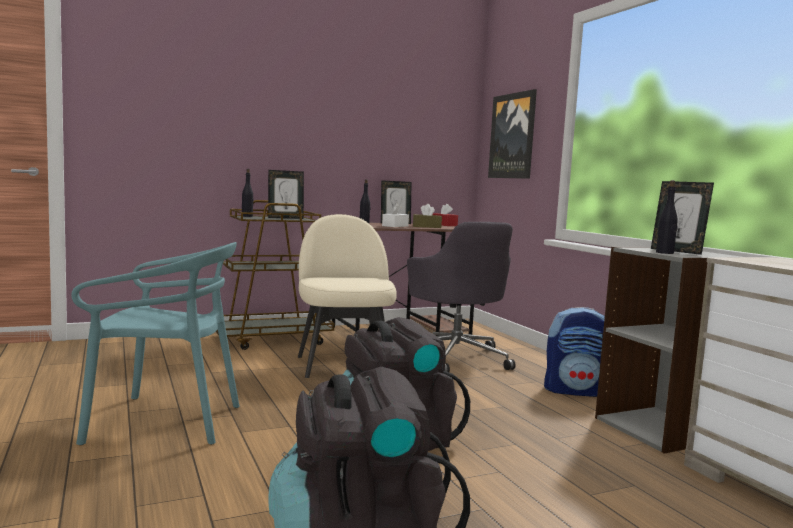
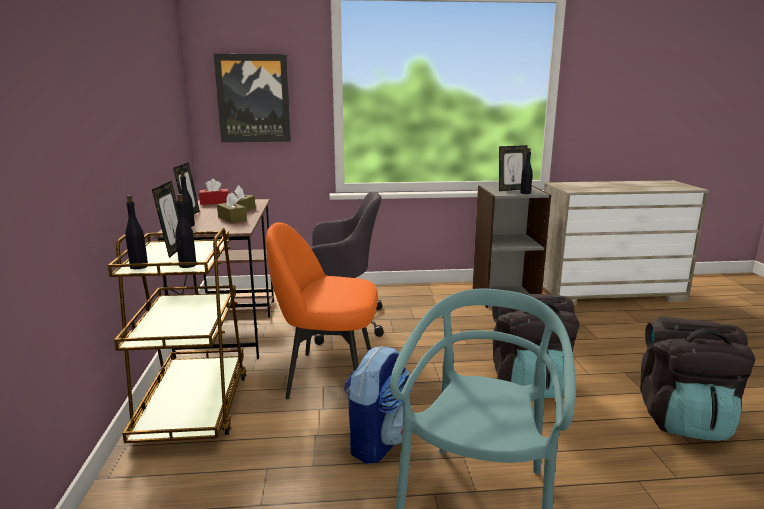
camera: 70 degrees left, 10 degrees up
beige chair [298,214,397,378] -> orange chair [266,222,378,399]
white tissue box [382,203,409,227] -> brown tissue box [217,192,247,223]
backpack [544,307,605,397] -> backpack moved to [344,346,411,464]
none -> black bottle [176,194,196,268]

